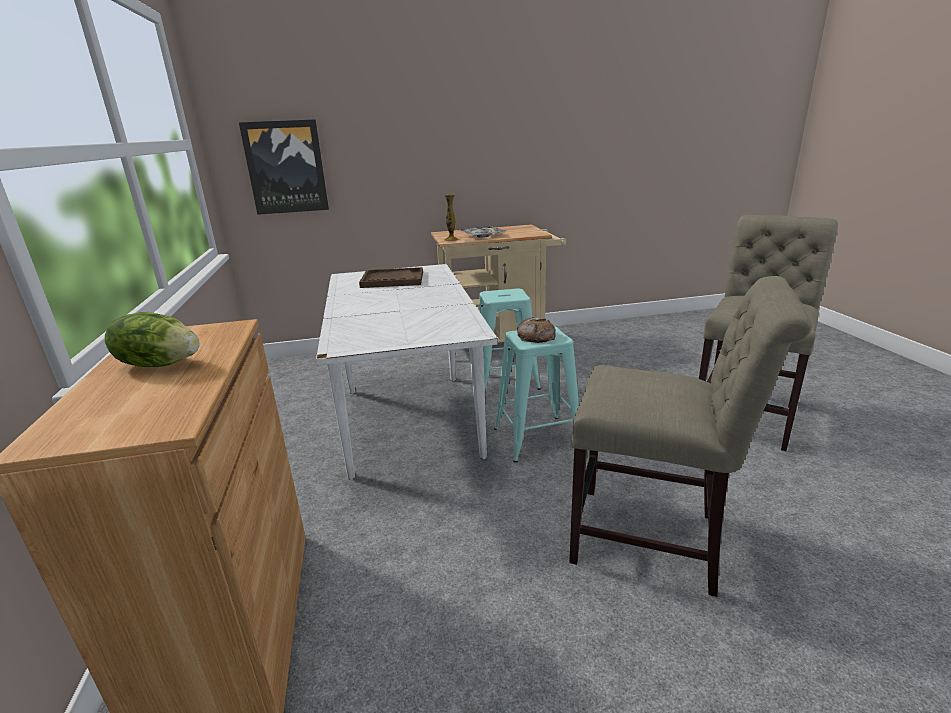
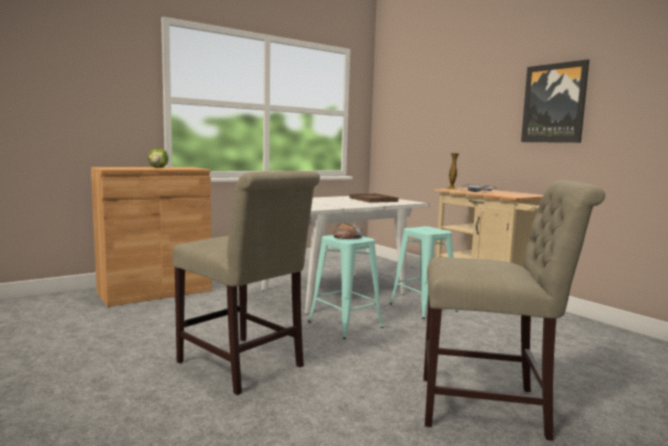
camera: 65 degrees right, 15 degrees down
picture [239,119,329,215] -> picture moved to [521,59,589,143]
beige chair [569,276,812,597] -> beige chair turned 45 degrees counterclockwise [172,171,320,395]

